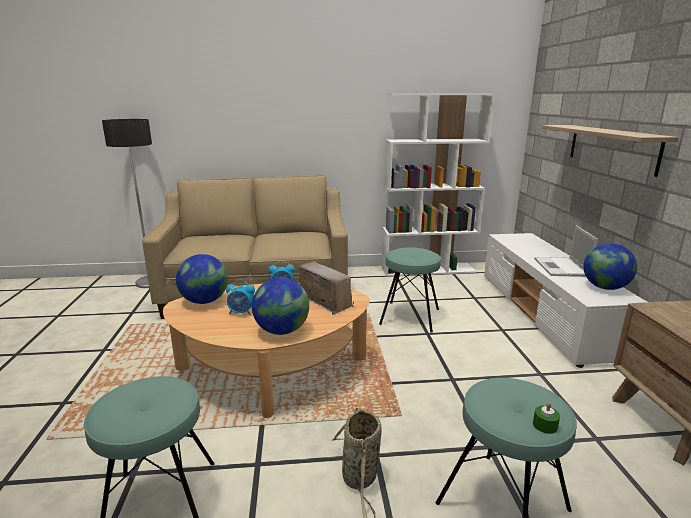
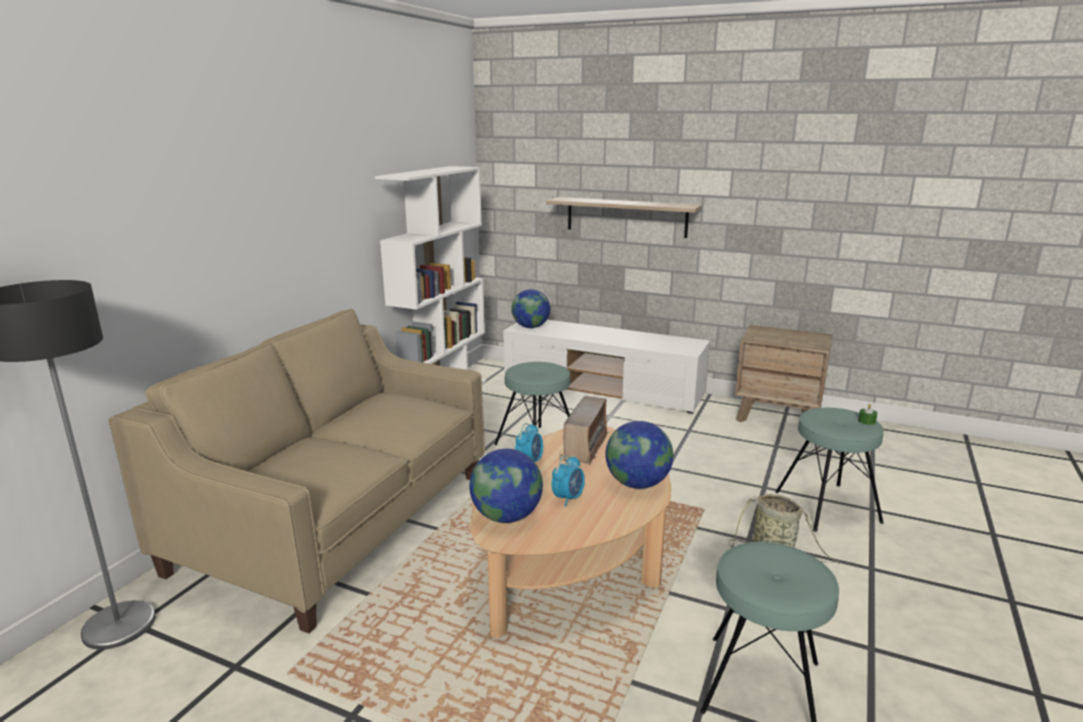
camera: 60 degrees left, 0 degrees up
radio [297,261,354,315] -> radio turned 120 degrees clockwise [559,396,609,465]
laptop [534,225,599,277] -> none
globe [583,243,637,290] -> globe moved to [511,289,550,328]

